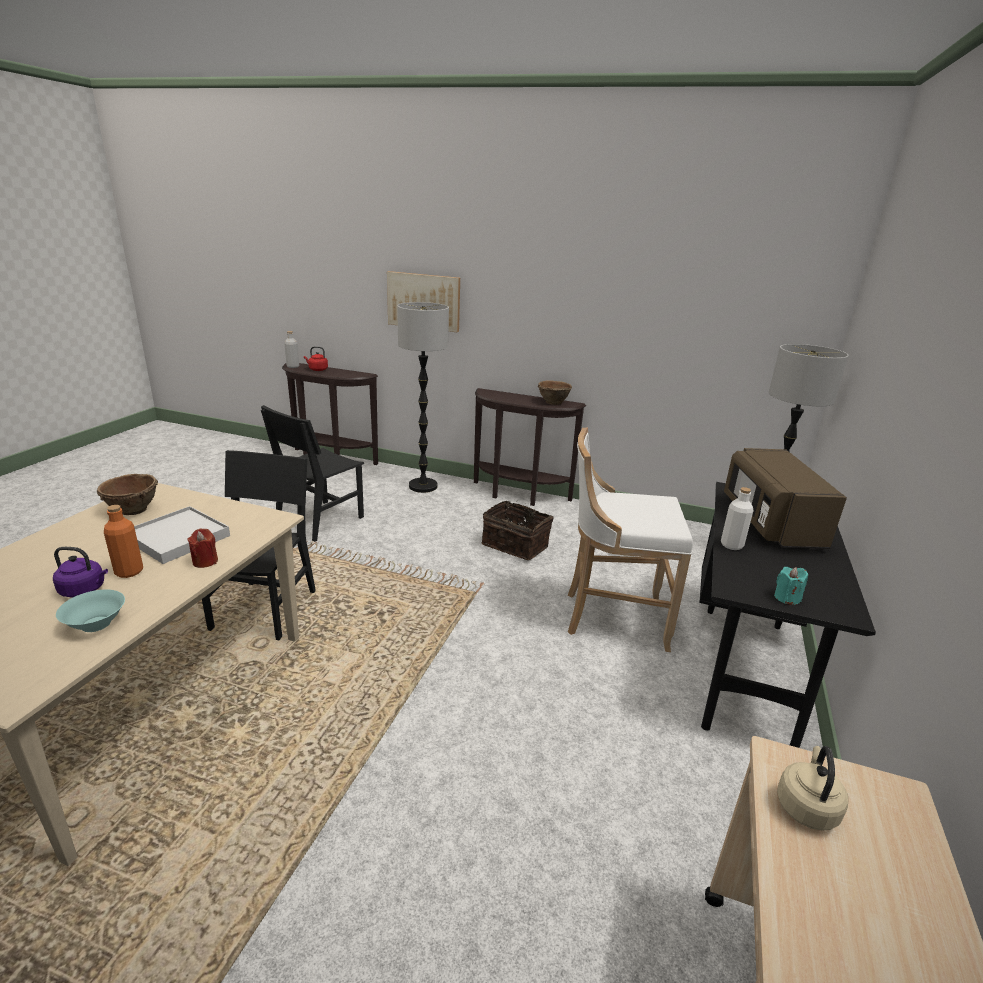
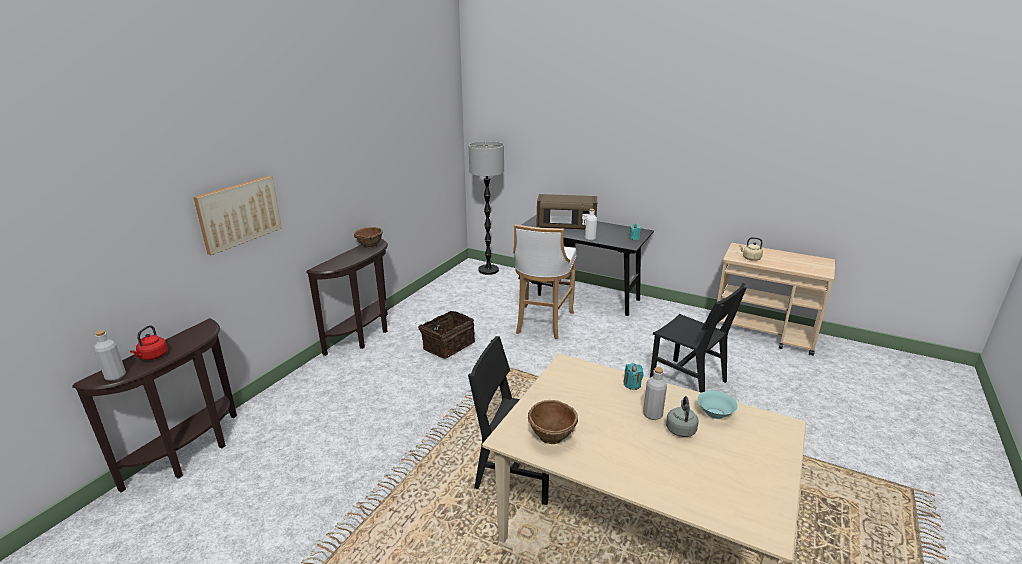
camera: 80 degrees left, 0 degrees up
purple kettle [53,547,108,598] -> grey kettle [666,396,698,437]
orange bottle [104,505,143,578] -> grey bottle [643,367,667,420]
white tray [134,506,230,564] -> none
red candle [187,529,218,568] -> turquoise candle [623,363,644,390]
black chair [261,405,364,542] -> black chair moved to [650,283,747,393]
floor lamp [397,302,449,493] -> none

